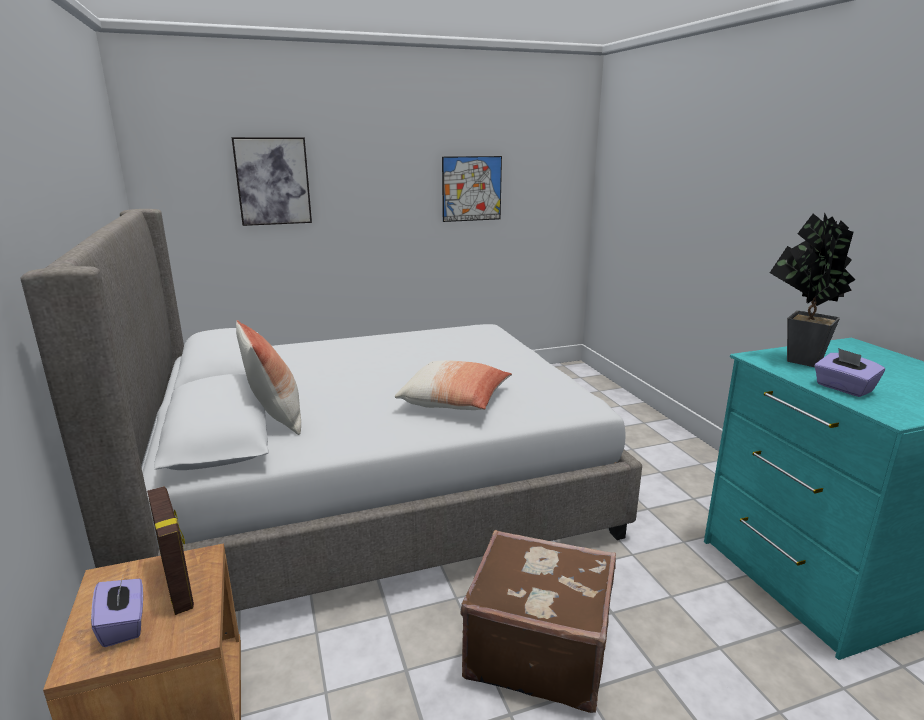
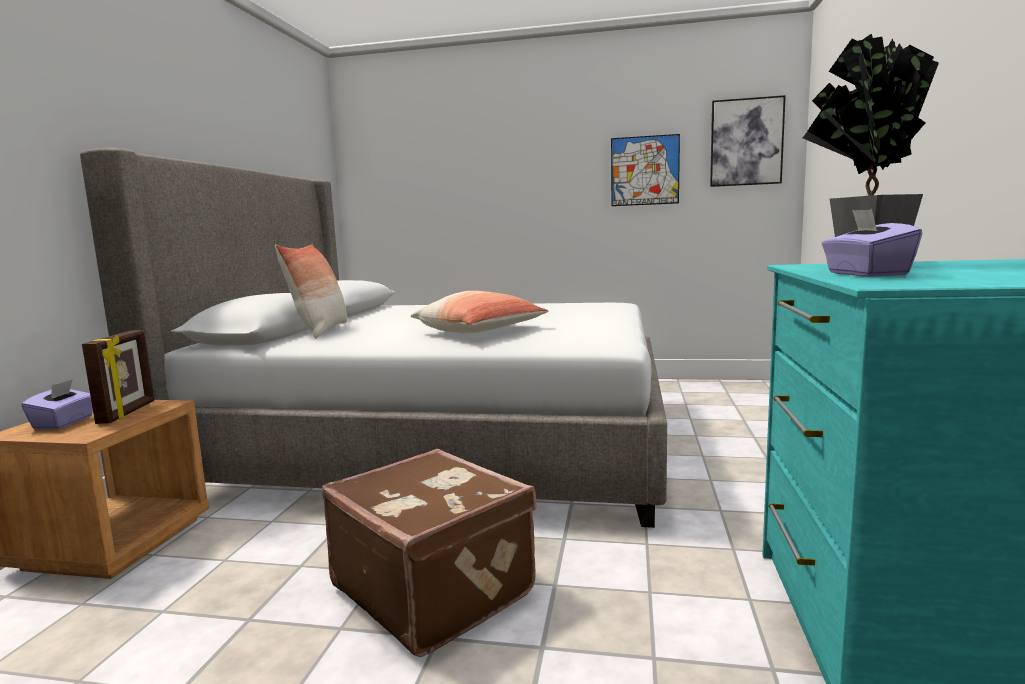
camera: 30 degrees right, 10 degrees down
picture [232,137,312,226] -> picture moved to [710,95,786,187]

